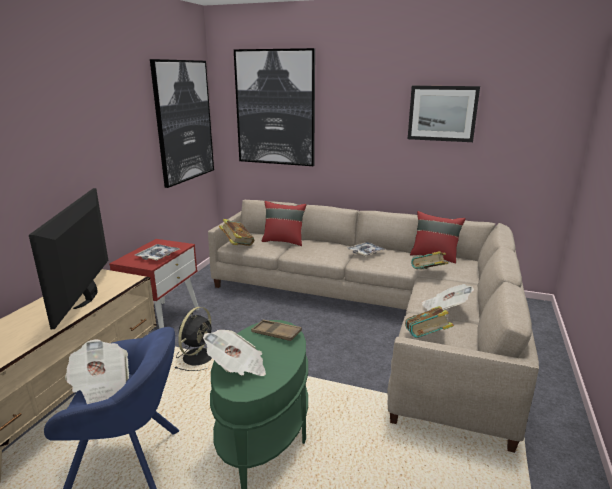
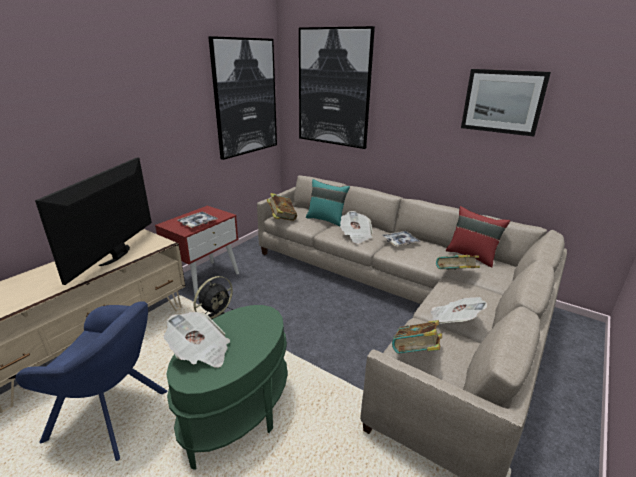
camera: 15 degrees right, 5 degrees up
newspaper [65,339,129,404] -> newspaper moved to [340,211,373,244]
brown tray [251,320,302,341] -> none
red pillow [261,201,306,246] -> turquoise pillow [306,179,350,227]

